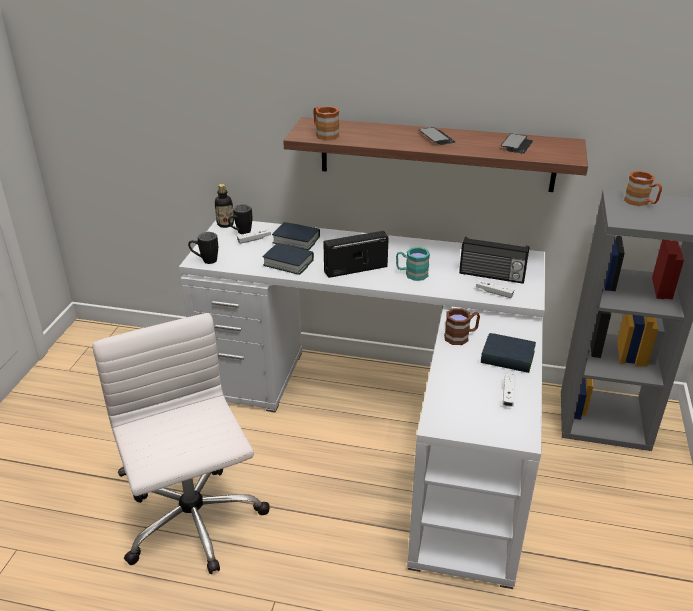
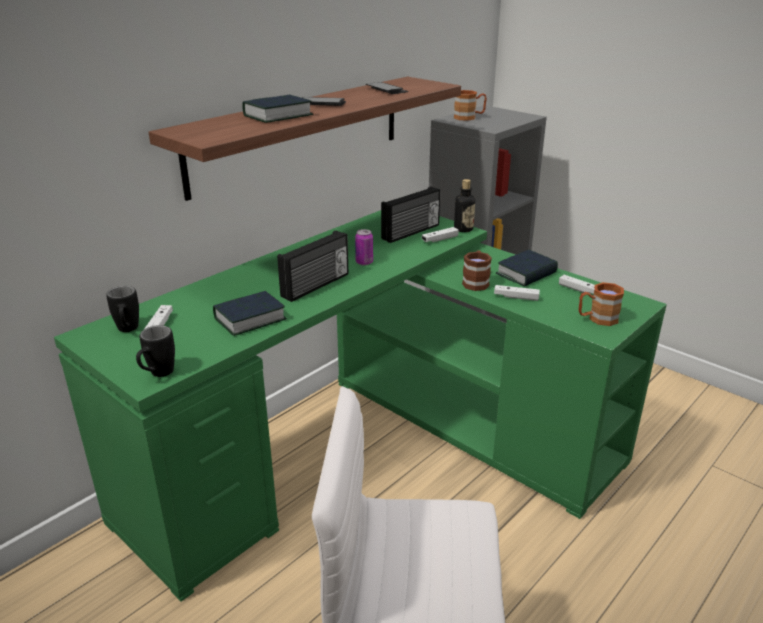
camera: 60 degrees left, 5 degrees down
white desk [179,220,545,589] -> green desk [54,210,667,602]
bottle [215,184,234,228] -> bottle moved to [454,179,475,232]
book [272,222,320,251] -> book moved to [242,95,313,123]
brown mug [313,106,339,140] -> brown mug moved to [579,282,624,326]
radio [324,231,388,278] -> radio turned 150 degrees counterclockwise [277,230,348,302]
turquoise mug [396,247,430,281] -> can [355,229,373,266]
none -> white game controller [494,285,540,301]

